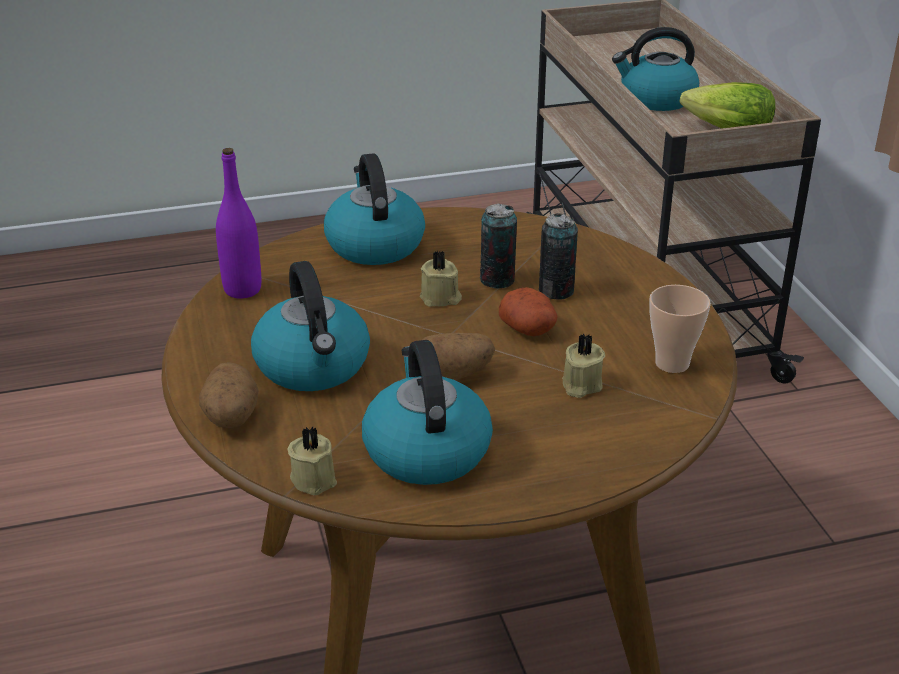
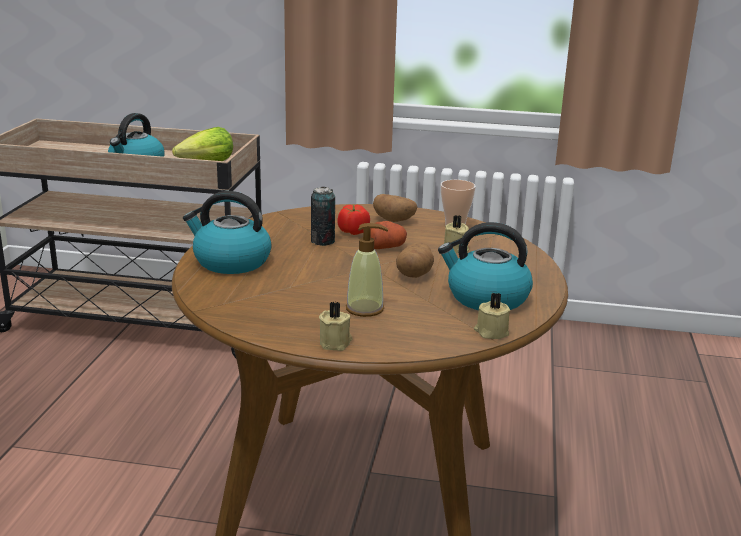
camera: 65 degrees left, 10 degrees down
potato [199,362,258,428] -> potato moved to [373,194,418,222]
purple bottle [216,148,261,298] -> none
kettle [251,261,370,391] -> soap dispenser [346,223,388,317]
beige candle [420,251,462,307] -> beige candle moved to [319,301,353,351]
can [539,213,578,300] -> tomato [337,204,370,235]

